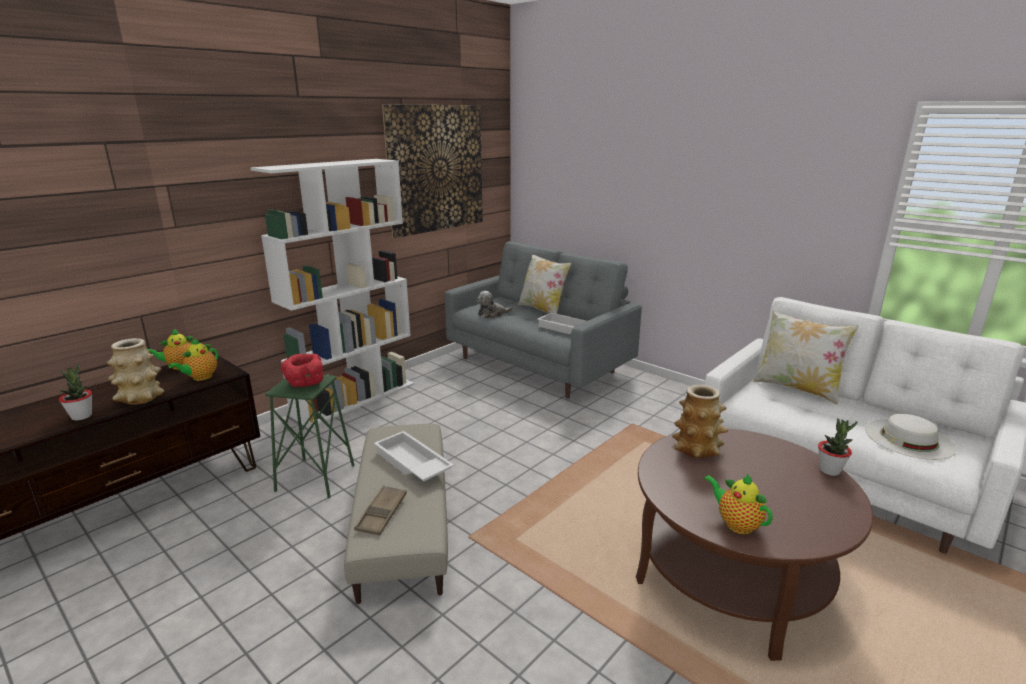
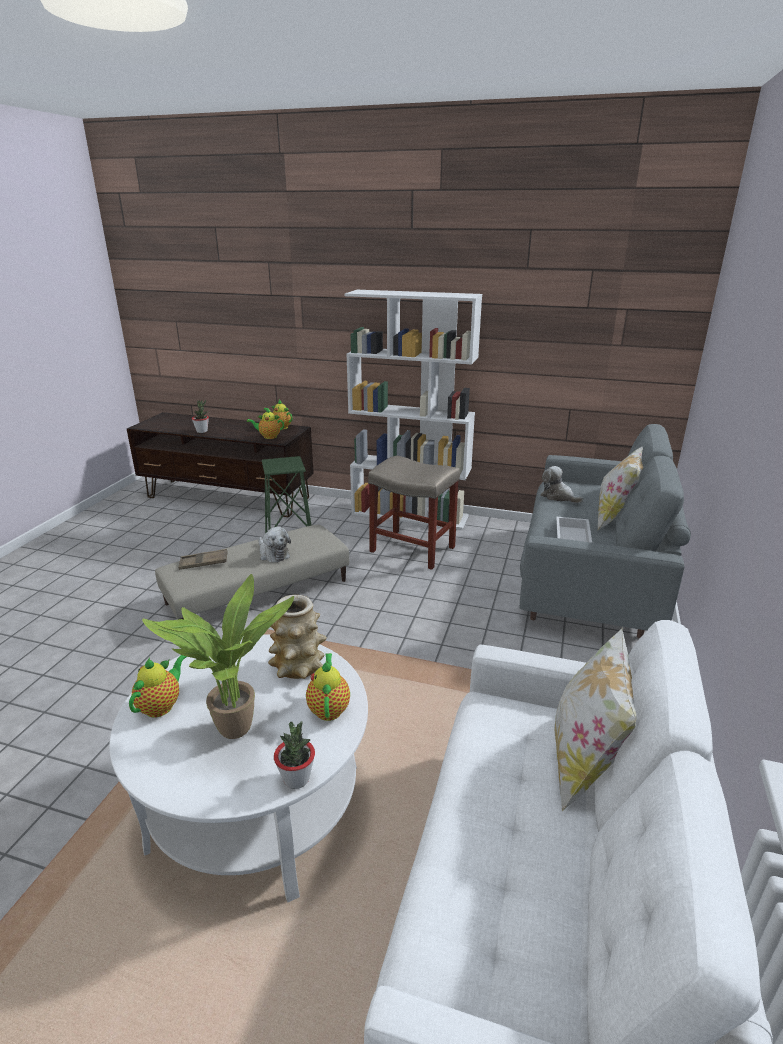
camera: 65 degrees right, 5 degrees up
vase [107,338,164,405] -> none
red bowl [281,354,324,387] -> none
white tray [374,431,454,481] -> plush toy [259,527,291,563]
picture [382,105,483,238] -> none
brown coffee table [636,429,873,661] -> white coffee table [109,634,368,902]
white hat [865,414,956,460] -> none
none -> potted plant [142,574,294,739]
none -> teapot [306,653,350,721]
none -> beige stool [368,455,460,570]

